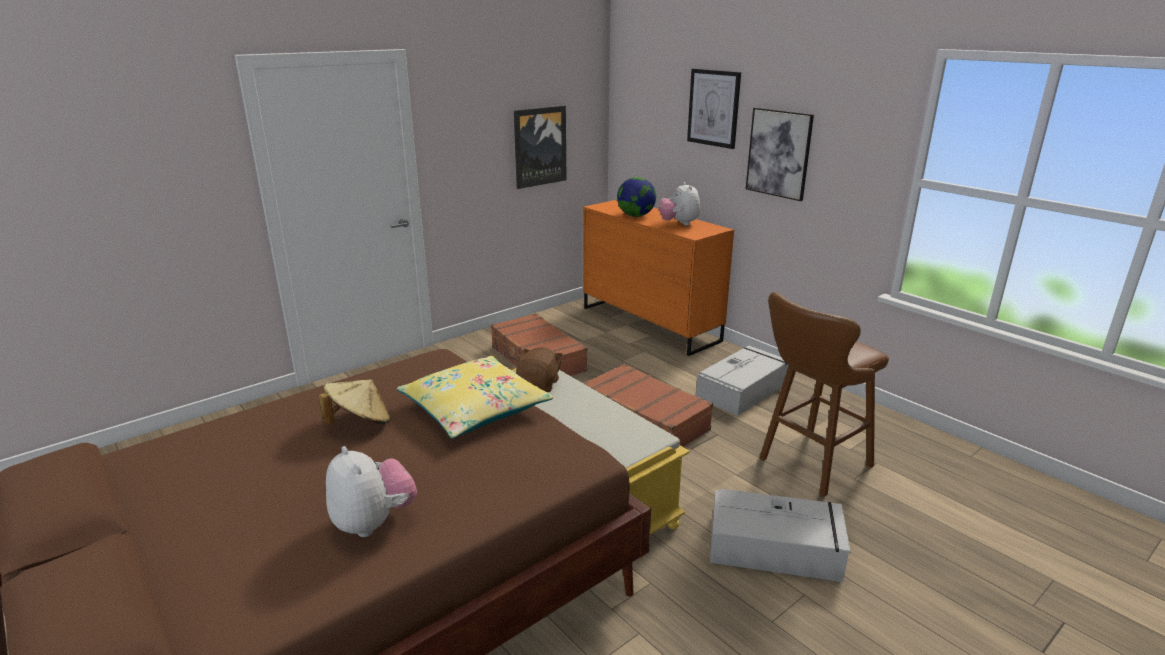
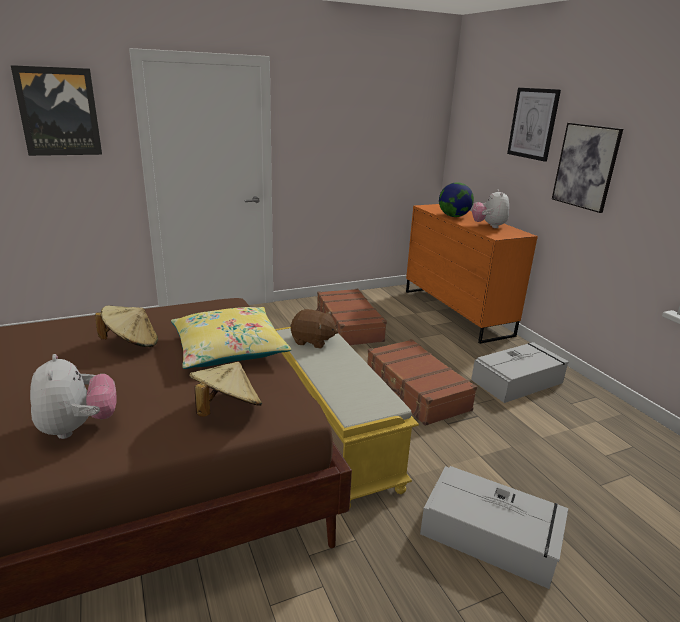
camera: 15 degrees right, 0 degrees up
picture [514,106,566,189] -> picture moved to [11,65,102,156]
brown plush toy [516,347,563,392] -> brown plush toy turned 75 degrees clockwise [291,309,338,348]
brown stool [759,292,889,497] -> none
none -> beige hat [189,362,262,417]

